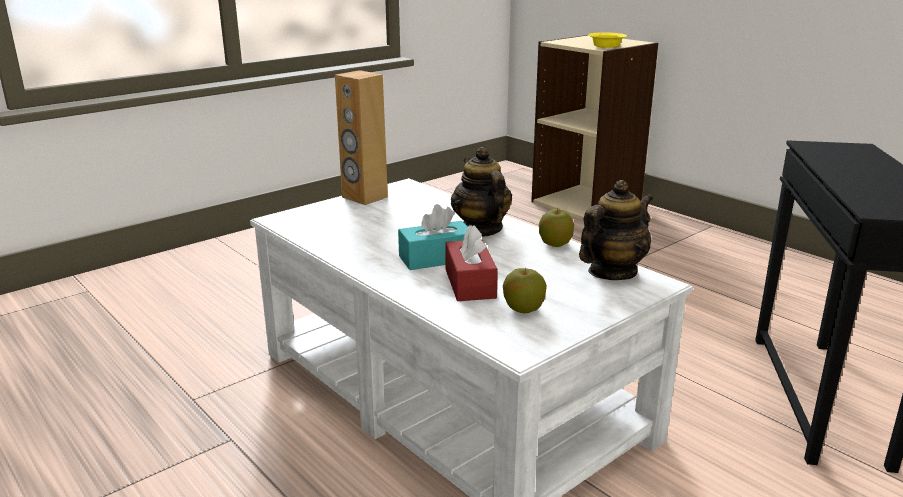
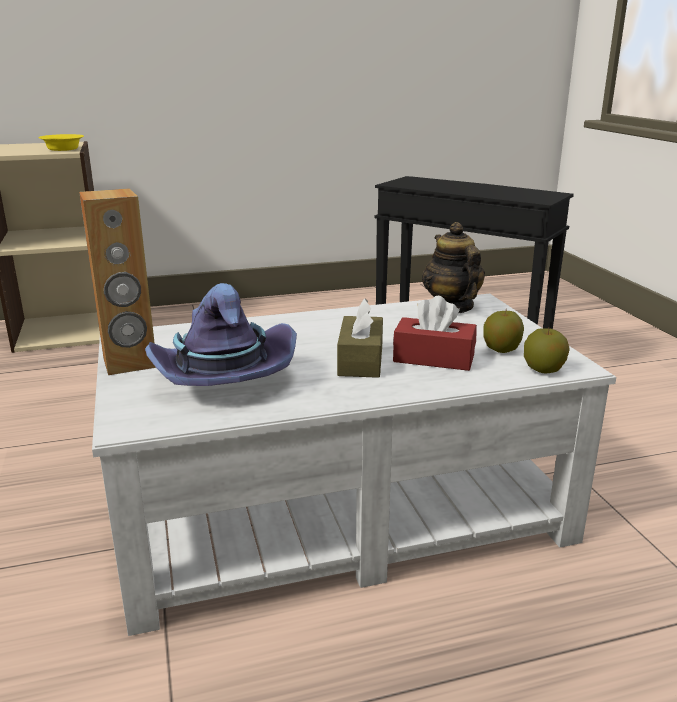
camera: 65 degrees left, 0 degrees up
turquoise tissue box [398,204,468,270] -> brown tissue box [337,299,383,378]
teapot [451,147,512,237] -> none
apple [539,209,574,247] -> apple moved to [524,328,569,374]
none -> purple hat [145,283,297,386]

